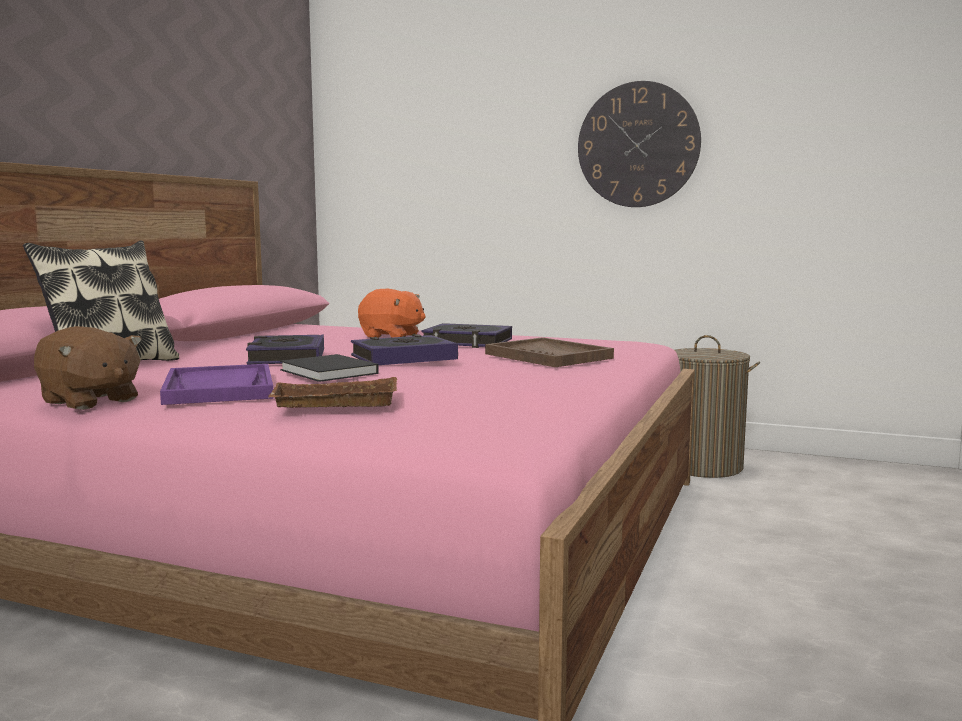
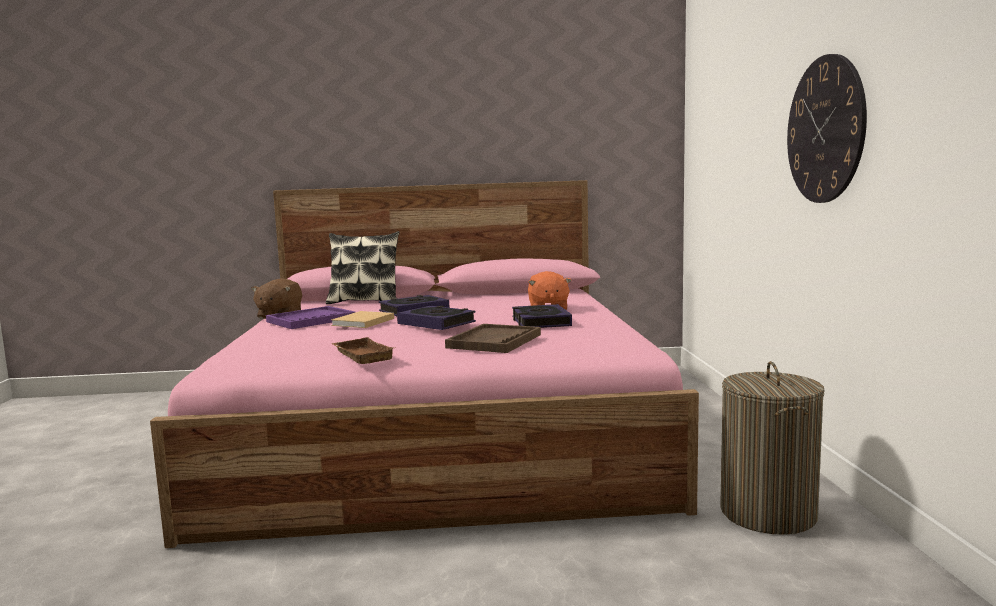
camera: 65 degrees right, 0 degrees up
brown tray [268,377,397,408] -> brown tray moved to [332,337,396,364]
black book [280,354,379,382] -> beige book [331,311,394,328]

